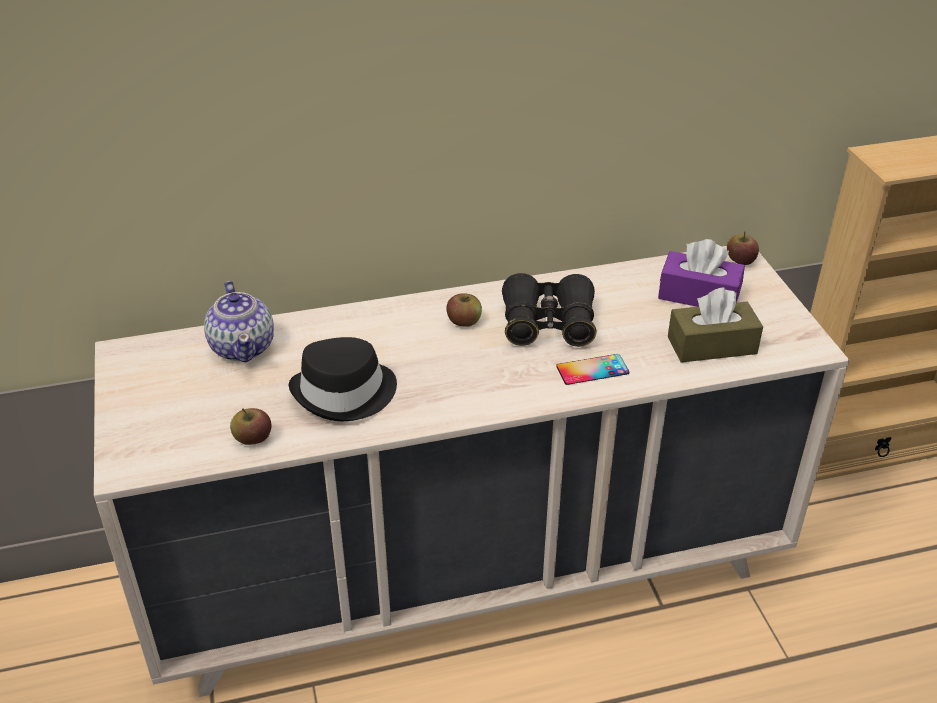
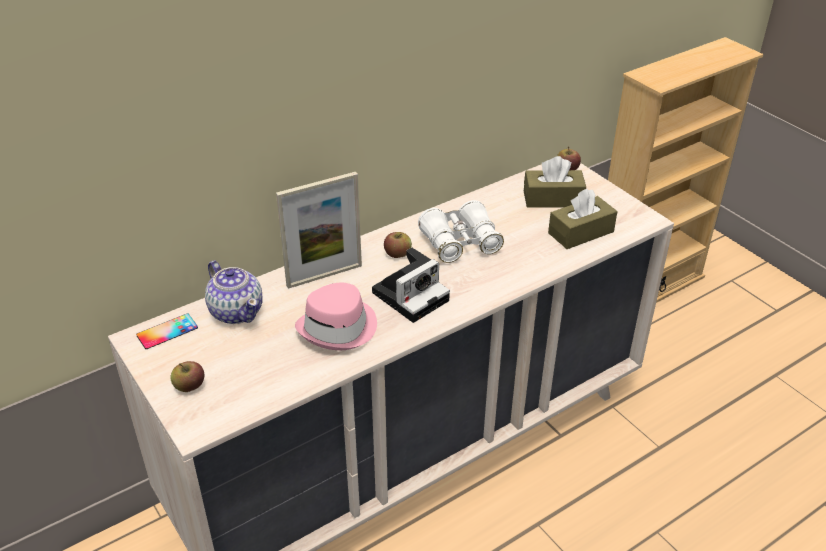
camera: 20 degrees left, 0 degrees up
apple [230,408,271,445] -> apple moved to [170,361,204,392]
black hat [289,337,397,421] -> pink hat [295,283,377,350]
black binoculars [502,273,596,347] -> white binoculars [418,200,504,263]
phone [556,354,629,385] -> phone moved to [136,313,198,349]
purple tissue box [658,239,745,307] -> brown tissue box [524,156,586,208]
none -> picture frame [276,172,362,289]
none -> camera [372,248,450,323]

